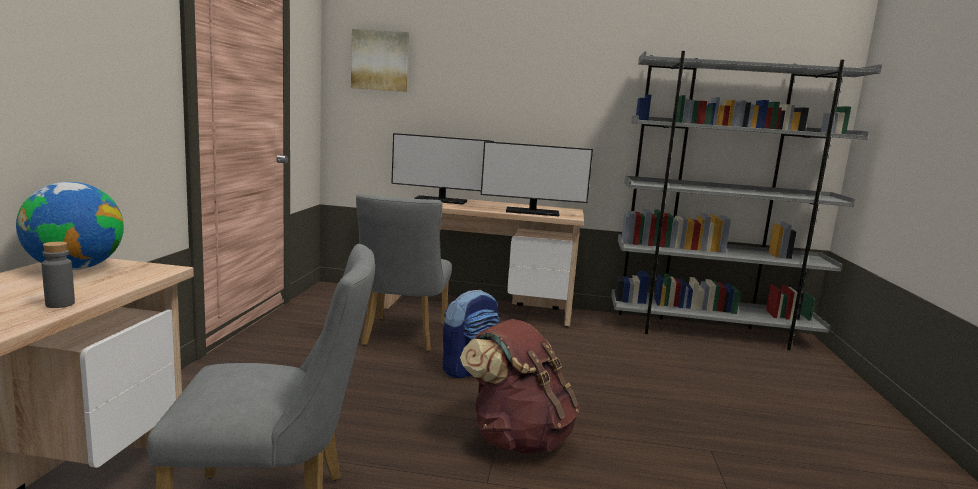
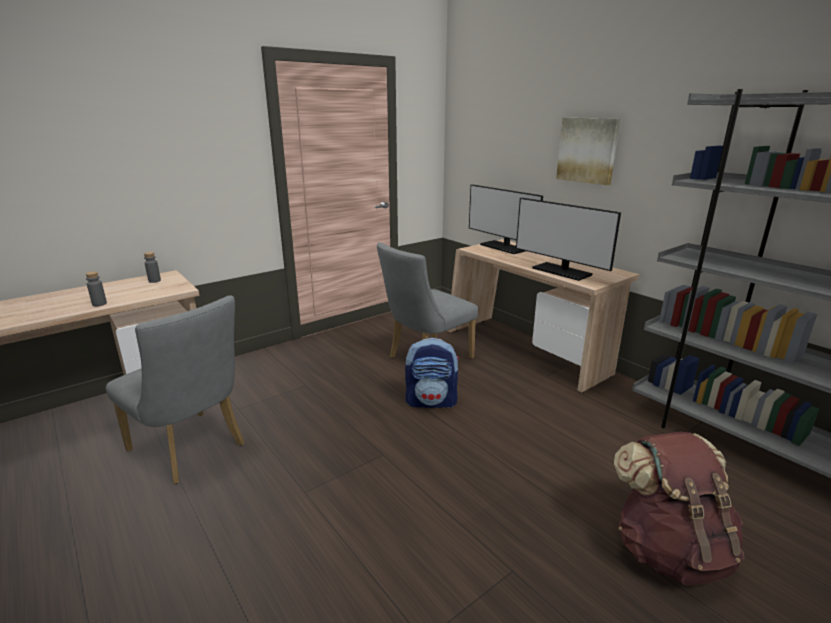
camera: 45 degrees right, 10 degrees up
globe [16,182,124,270] -> grey bottle [144,252,161,283]
picture [351,29,409,92] -> picture moved to [556,118,620,185]
brown backpack [460,319,580,454] -> brown backpack moved to [614,432,744,585]

